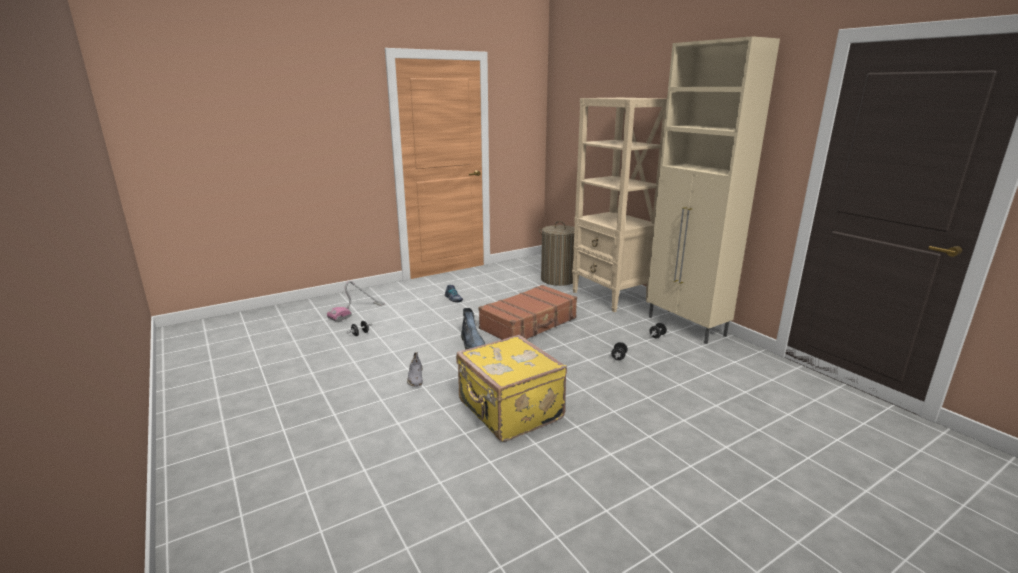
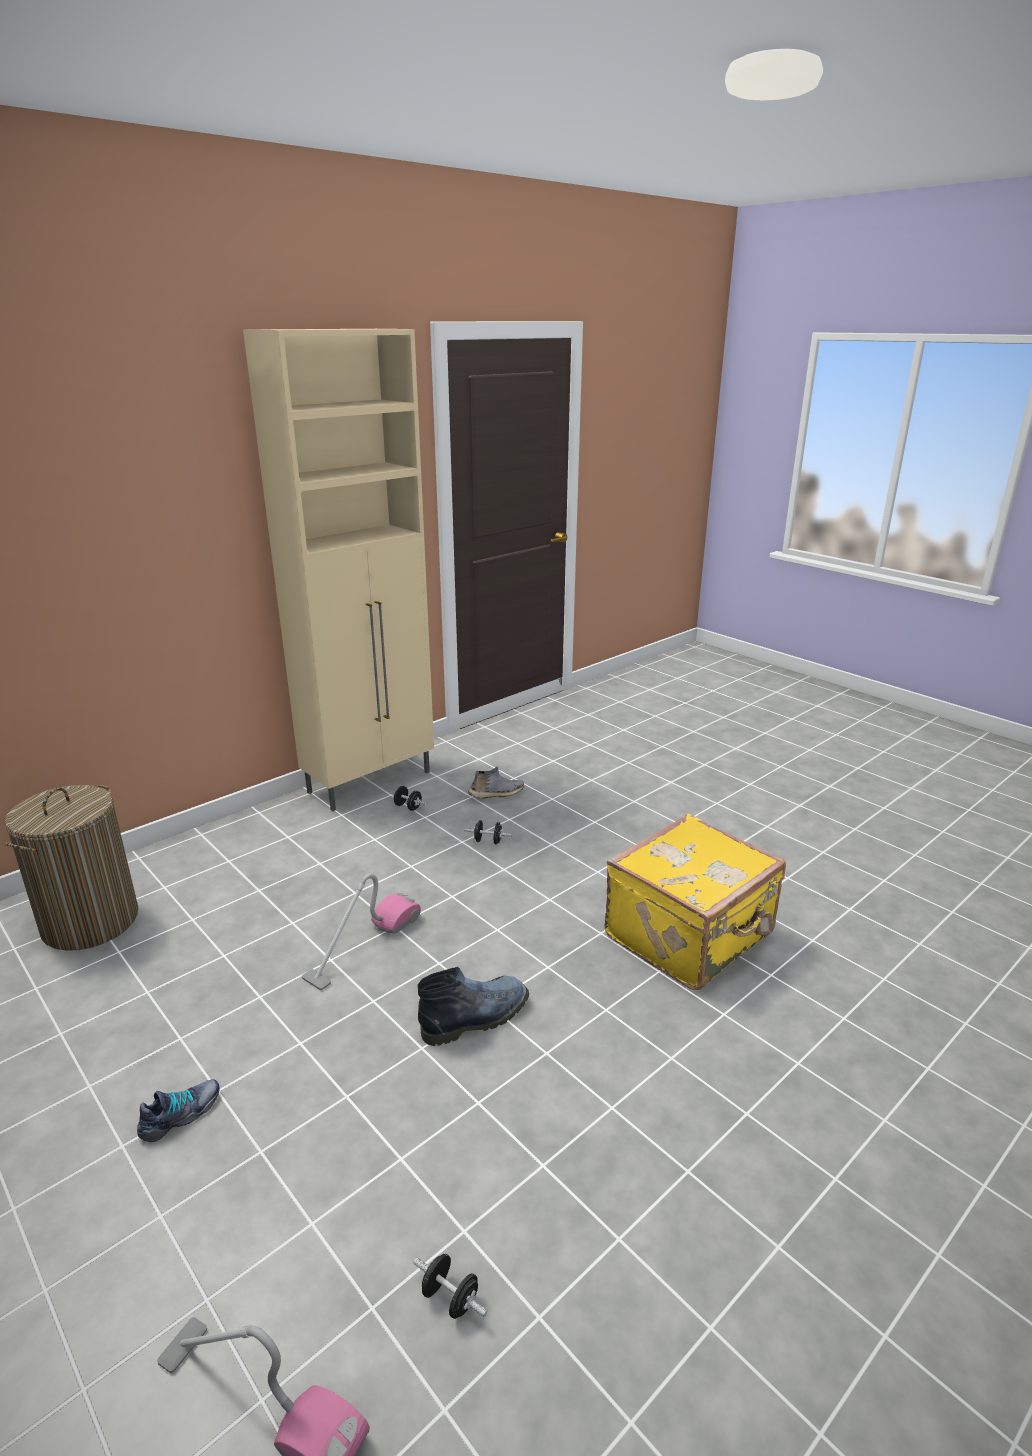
camera: 100 degrees left, 5 degrees up
grey shoe [407,352,423,387] -> grey shoe moved to [468,766,524,798]
brown suitcase [478,285,577,340] -> vacuum cleaner [302,874,421,990]
beige bookcase [572,98,667,312] -> none

